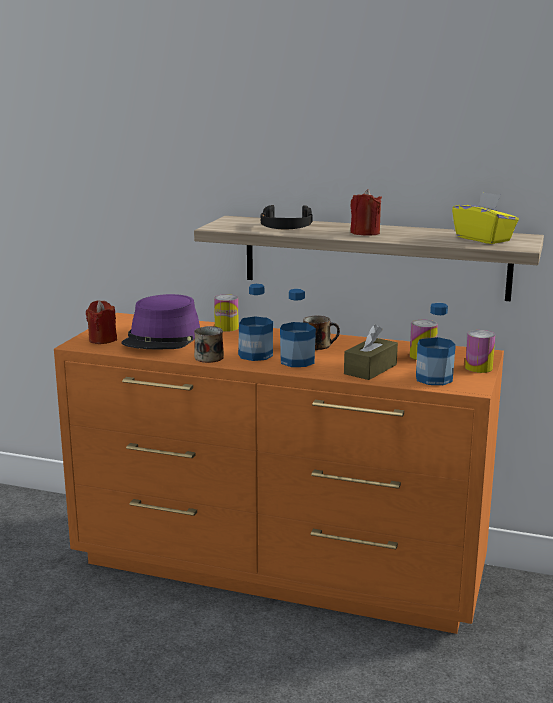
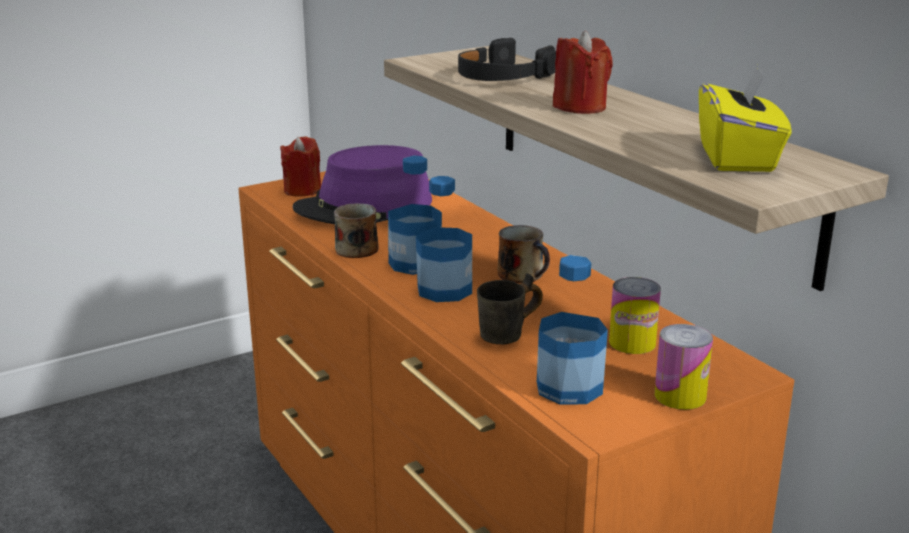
camera: 40 degrees right, 5 degrees up
can [214,294,239,332] -> none
brown tissue box [344,324,398,380] -> grey mug [477,273,543,344]

